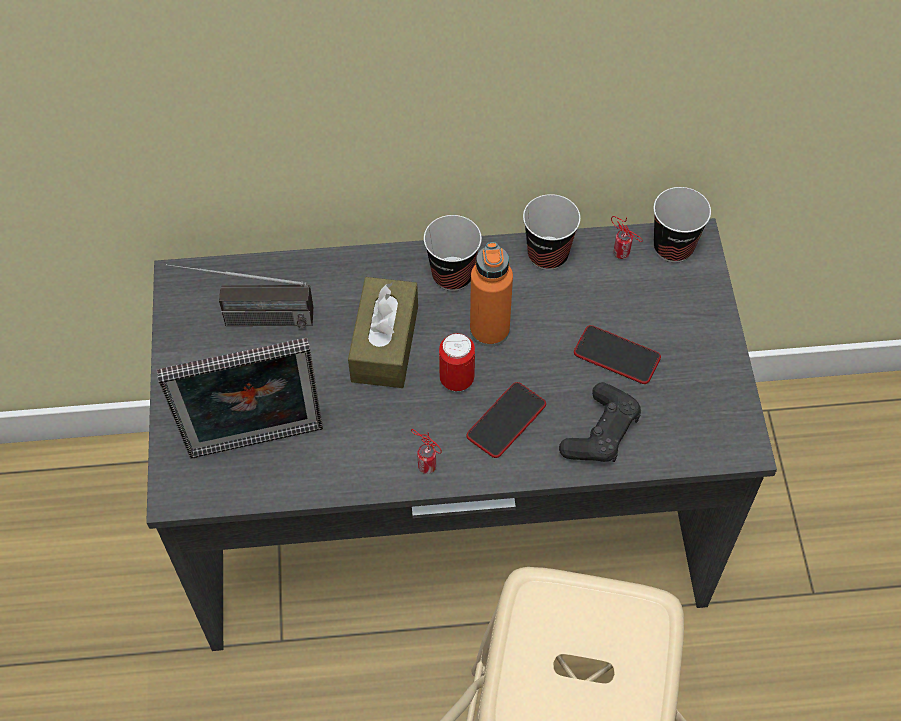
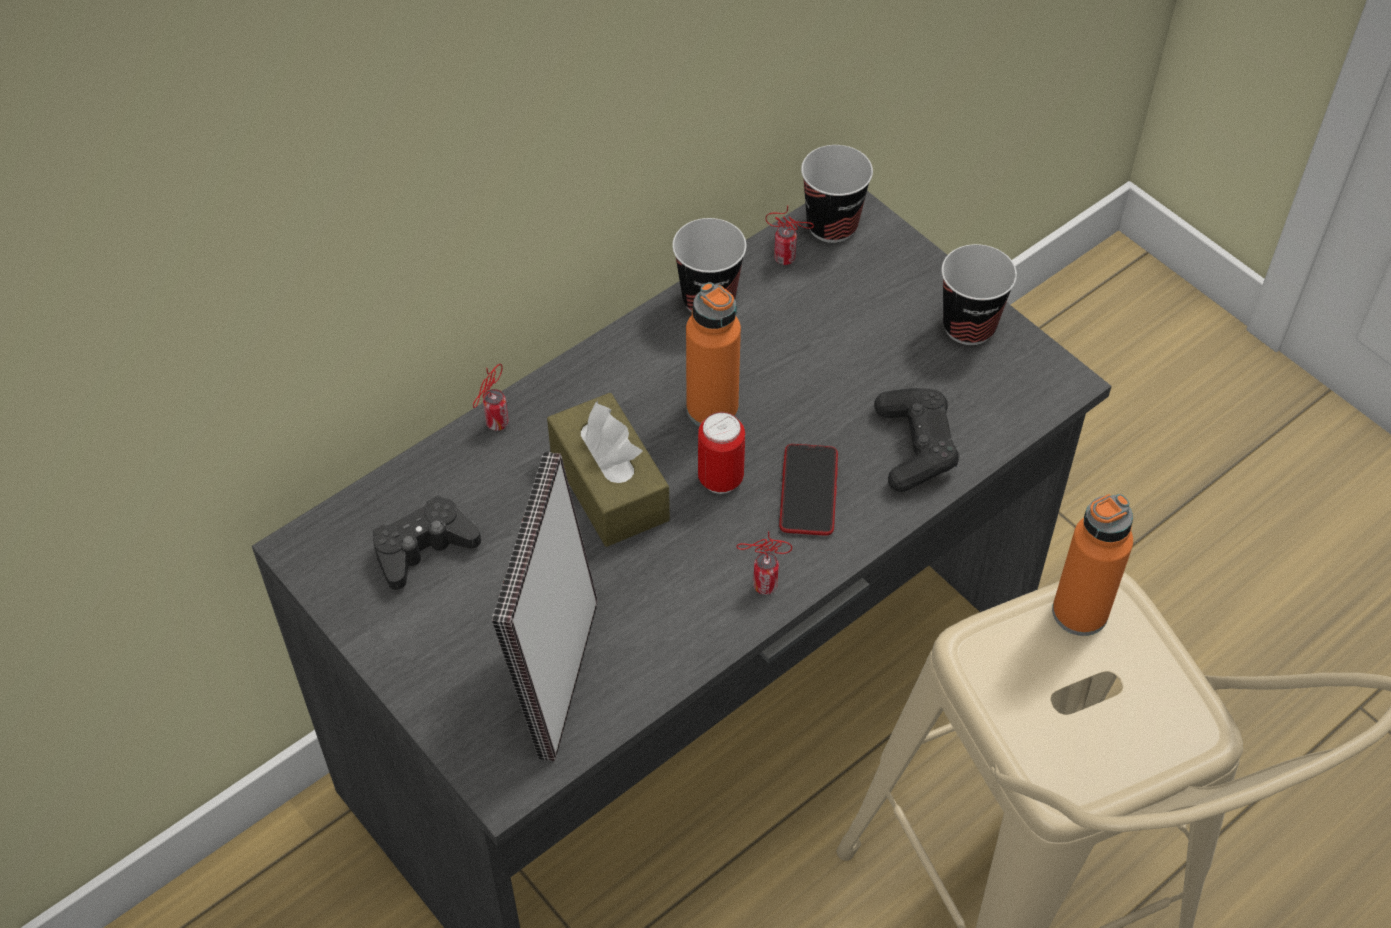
camera: 35 degrees left, 5 degrees down
picture frame [157,338,323,459] -> picture frame turned 150 degrees clockwise [492,452,598,761]
radio [166,264,313,328] -> black game controller [373,495,481,590]
cup [424,215,482,291] -> cup moved to [942,244,1017,345]
phone [574,325,661,384] -> none
none -> can [473,364,509,431]
none -> orange bottle [1052,494,1133,636]

